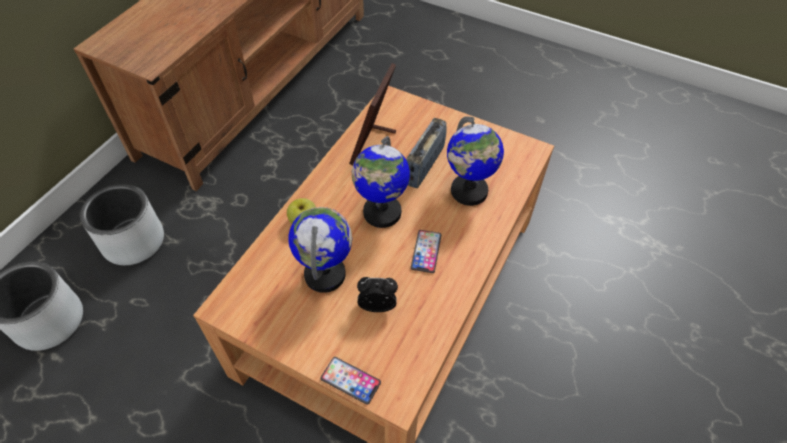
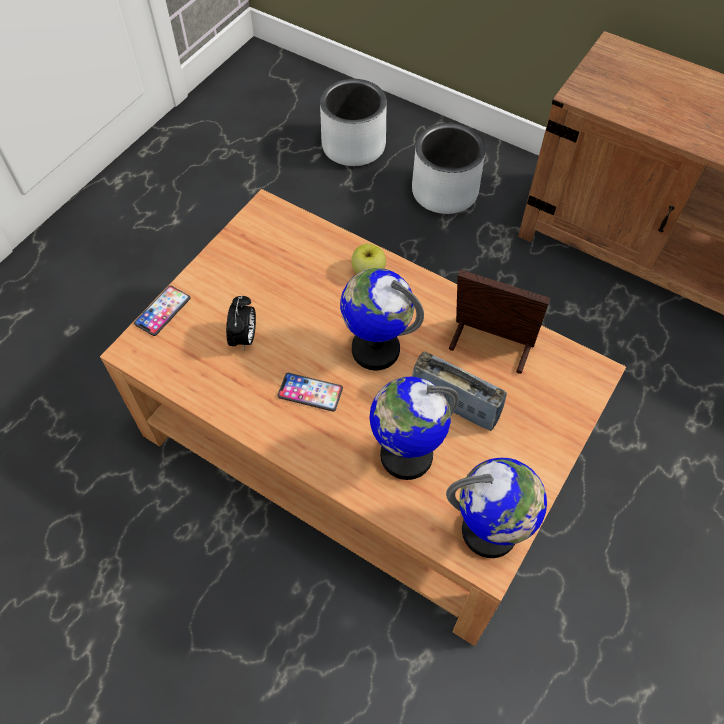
camera: 95 degrees right, 5 degrees up
globe [288,207,352,293] -> globe moved to [446,458,547,558]

